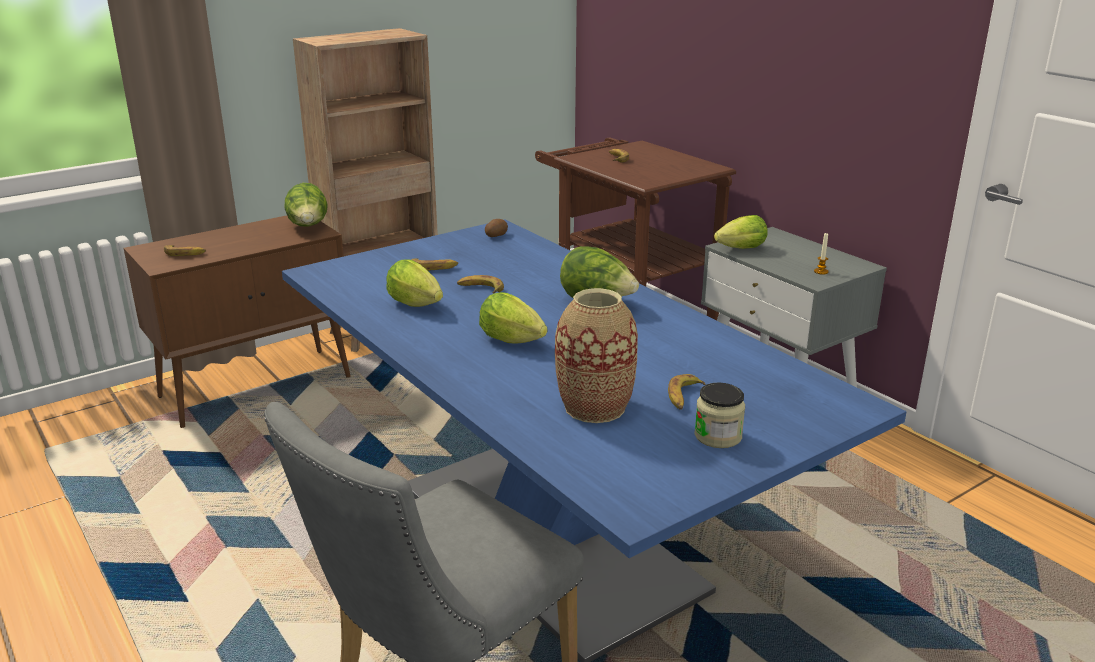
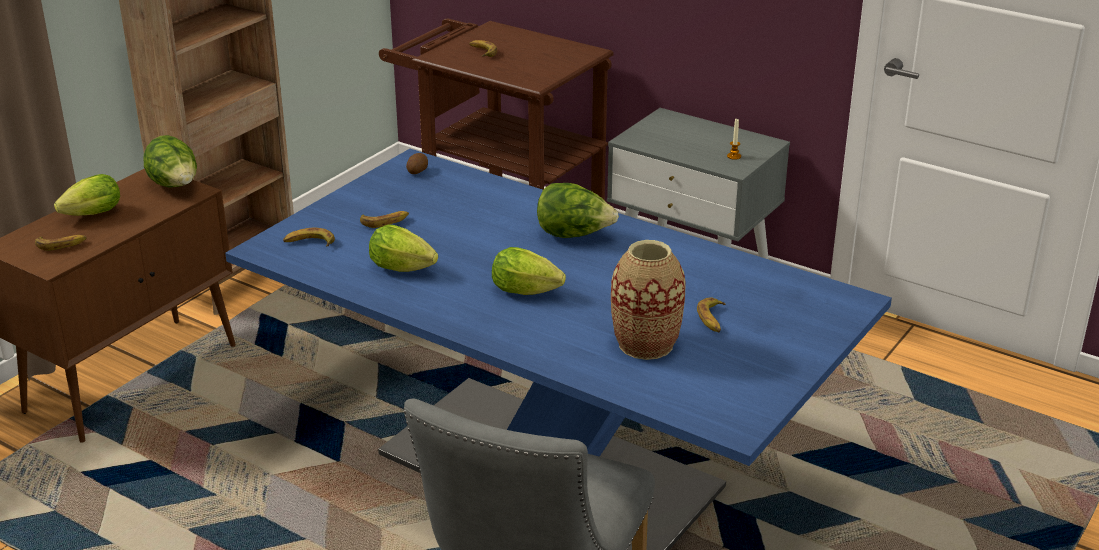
camera: 20 degrees left, 5 degrees up
banana [457,275,504,293] -> banana moved to [283,228,335,246]
jar [694,382,745,448] -> none
lettuce [714,215,768,249] -> lettuce moved to [54,174,120,216]

